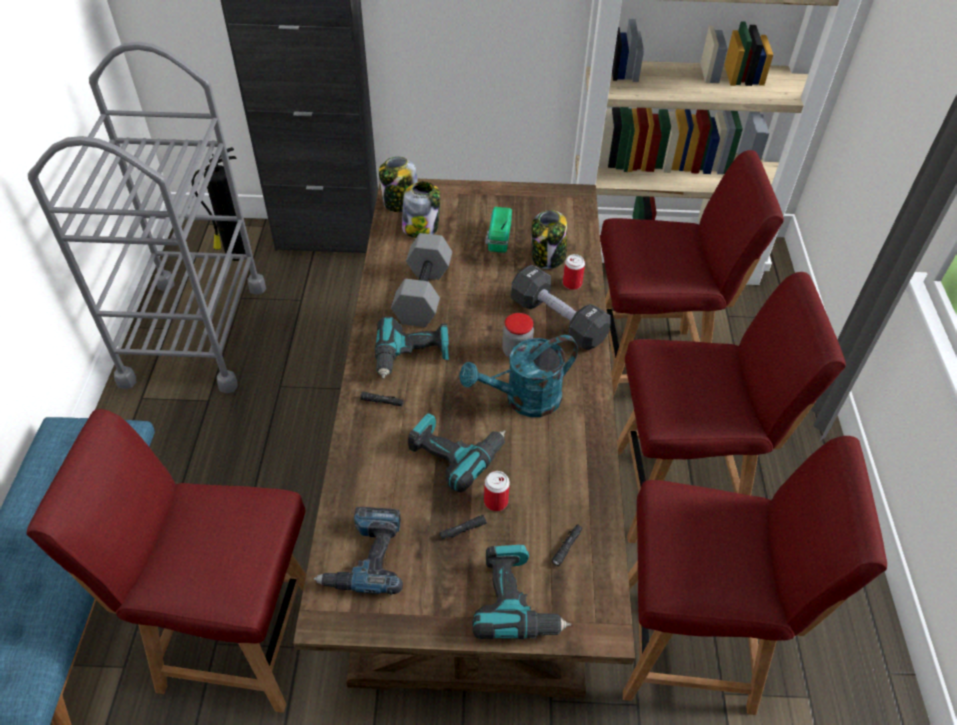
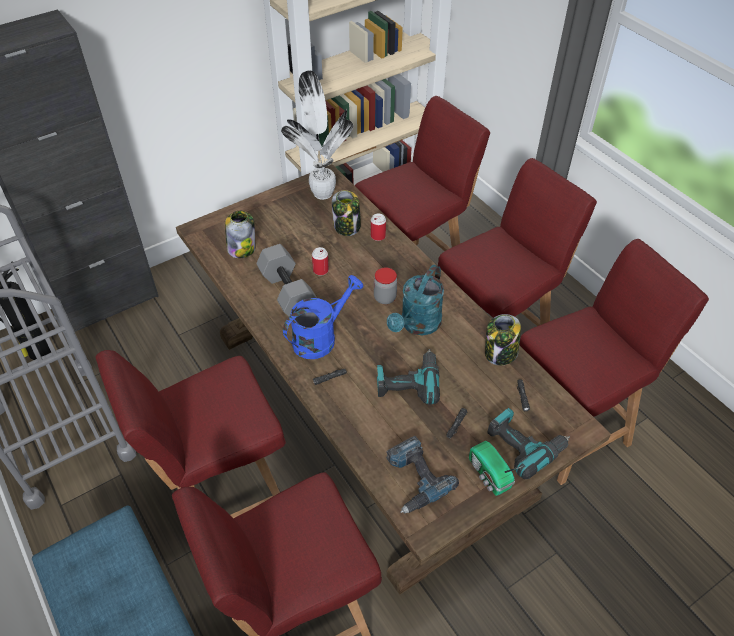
camera: 35 degrees left, 0 degrees up
power drill [375,316,449,379] -> blue watering can [283,275,363,359]
jar [379,157,418,212] -> jar moved to [485,314,521,366]
can [484,471,510,511] -> can moved to [312,247,329,276]
radio [485,207,512,253] -> radio moved to [469,441,523,496]
black dumbbell [511,265,611,350] -> none
none -> red chair [95,350,286,518]
none -> potted plant [281,70,353,200]

